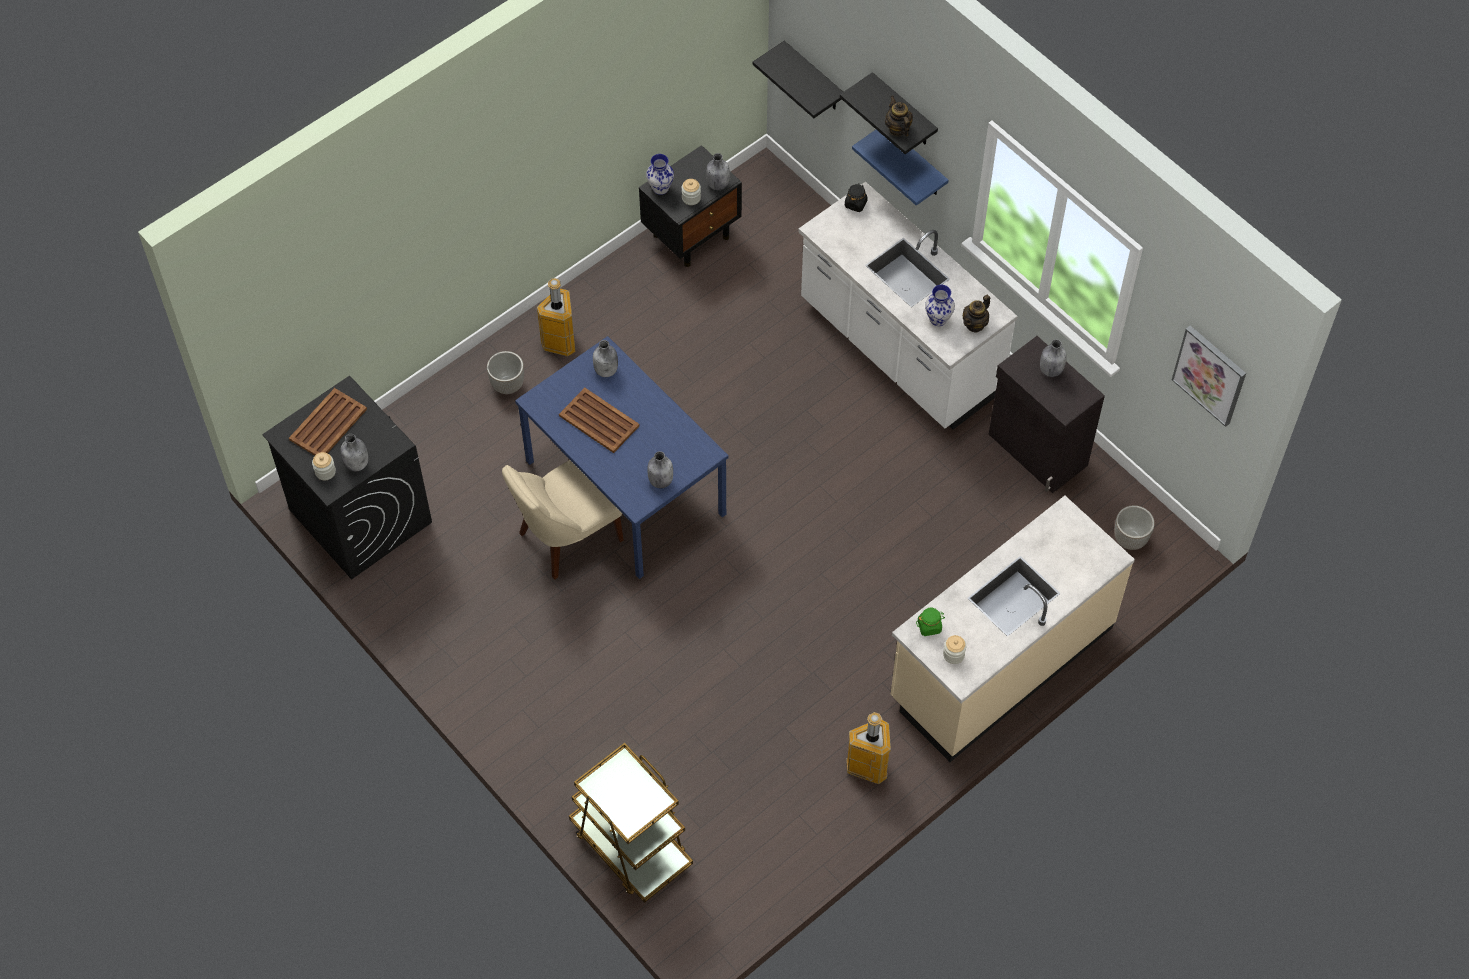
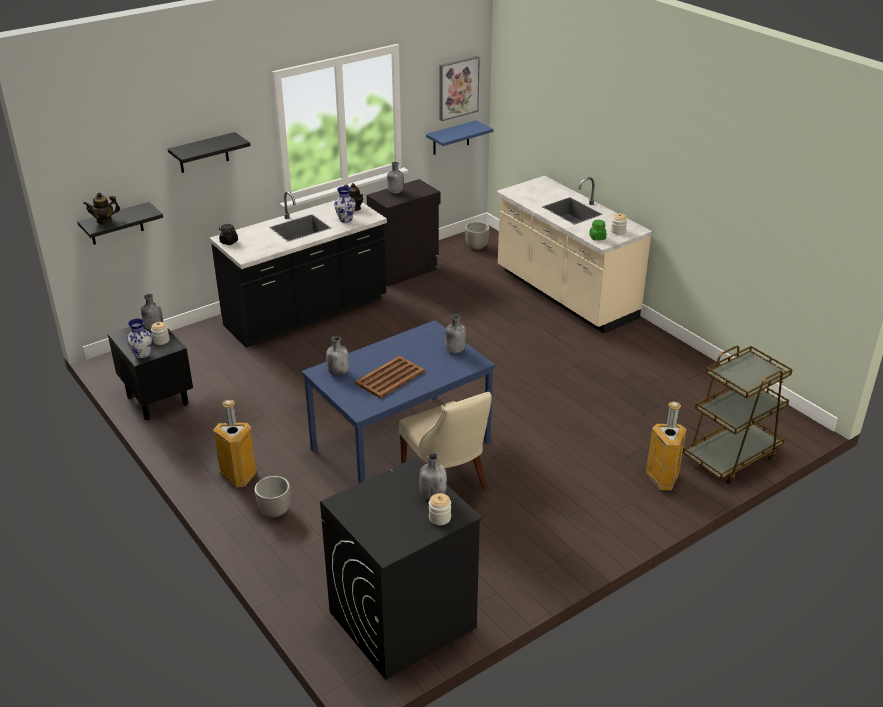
camera: 85 degrees left, 25 degrees down
brown tray [289,388,367,456] -> none
white counter [798,182,1017,430] -> black counter [210,191,387,348]
trash can [846,712,891,784] -> trash can moved to [646,401,687,491]
blue shelf [852,130,949,206] -> blue shelf moved to [426,120,493,155]
teapot [885,96,913,137] -> teapot moved to [83,193,120,224]

